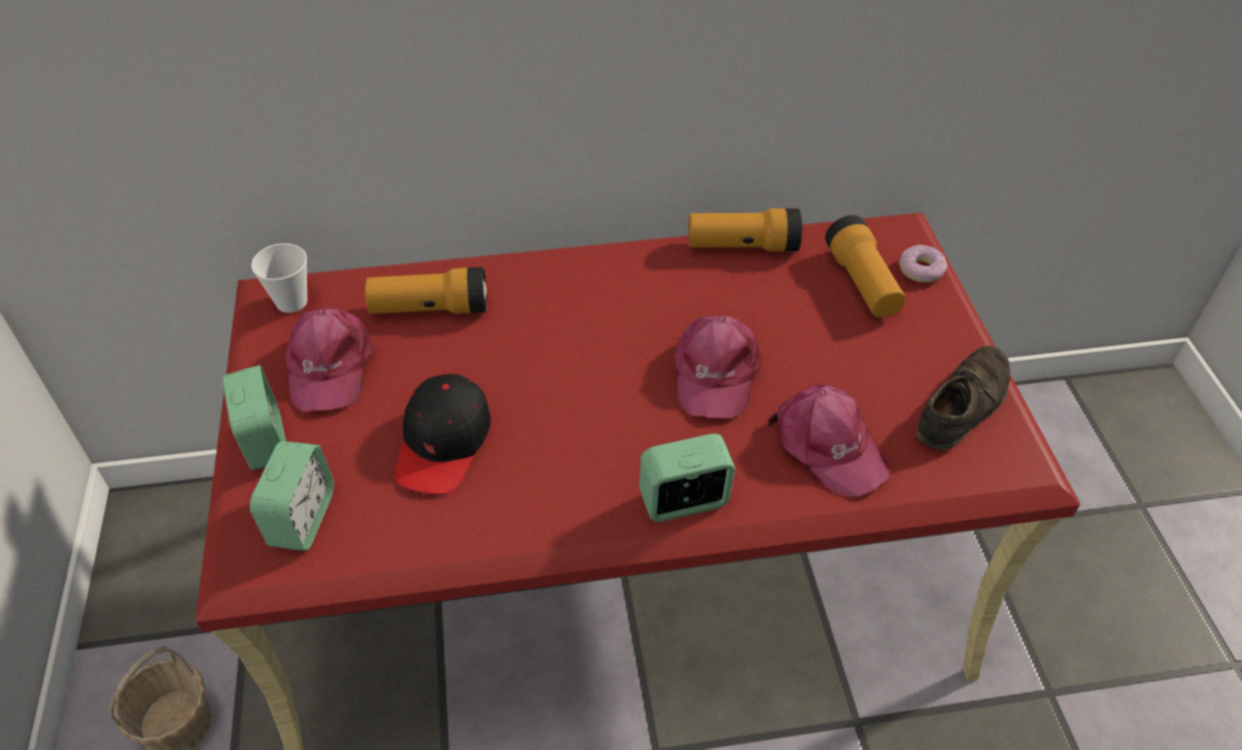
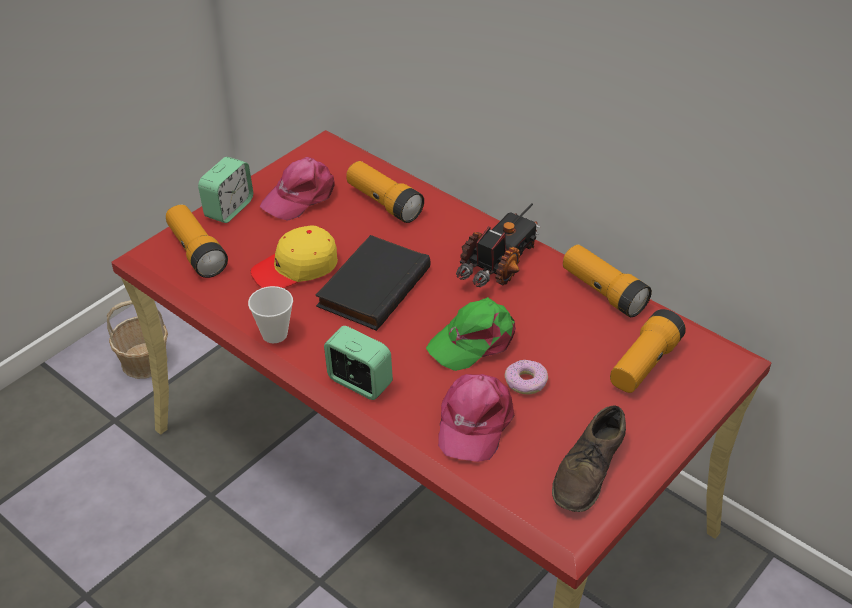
camera: 50 degrees right, 5 degrees down
alarm clock [250,441,334,551] -> flashlight [166,204,228,278]
cup [251,243,307,313] -> cup moved to [248,286,293,343]
black cap [394,374,491,494] -> yellow cap [251,226,338,288]
pink cap [674,315,762,418] -> green cap [426,297,516,371]
donut [899,245,947,283] -> donut moved to [505,360,548,395]
brown shoe [917,346,1010,450] -> brown shoe turned 120 degrees clockwise [552,406,626,512]
none -> black book [316,235,431,331]
none -> toy truck [456,203,541,287]

